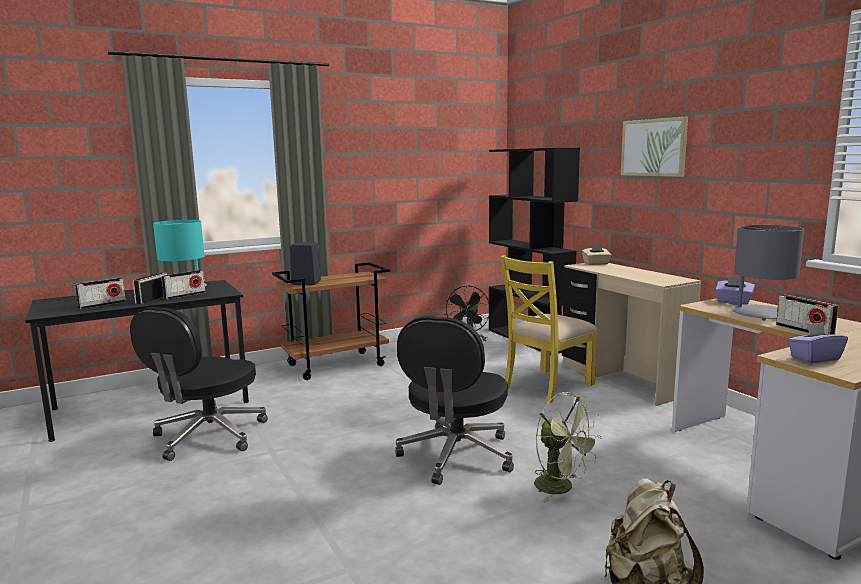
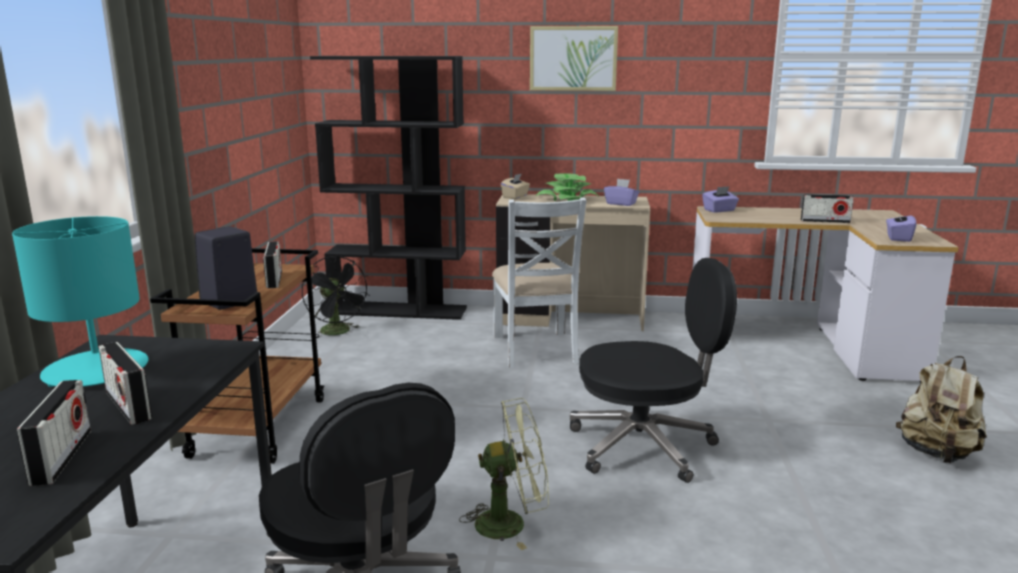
camera: 55 degrees left, 5 degrees up
radio [161,270,205,300] -> radio moved to [263,241,282,288]
black office chair [395,316,514,485] -> black office chair turned 60 degrees counterclockwise [570,258,737,483]
yellow chair [500,255,598,403] -> white chair [492,197,586,368]
green fan [534,392,602,503] -> green fan moved to [459,398,549,550]
grey table lamp [728,225,804,320] -> none
none -> potted plant [536,174,598,201]
none -> purple tissue box [604,179,639,206]

